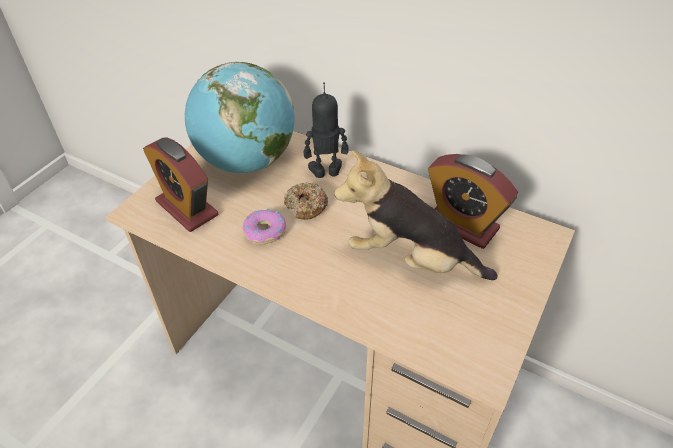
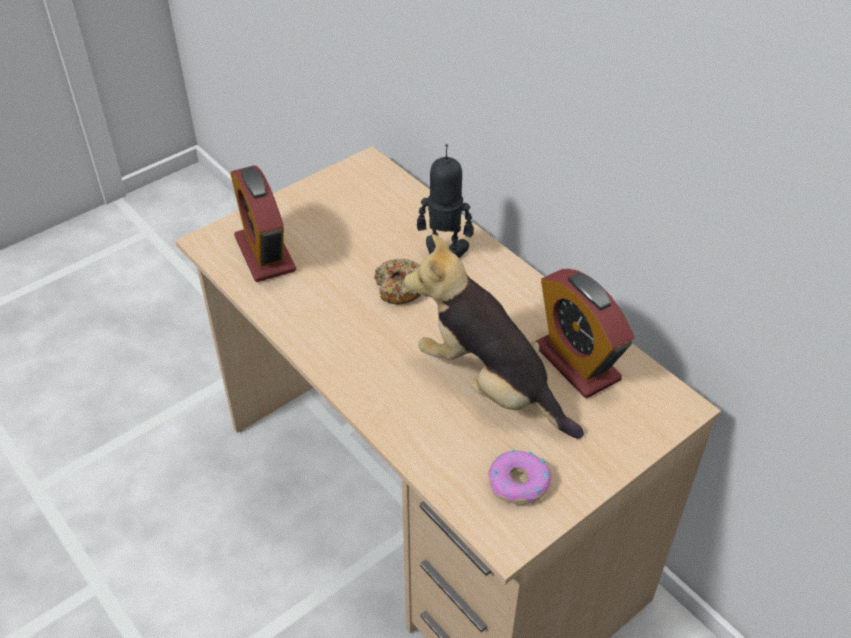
camera: 20 degrees right, 0 degrees up
globe [185,62,294,173] -> none
donut [243,209,286,244] -> donut moved to [489,450,551,504]

